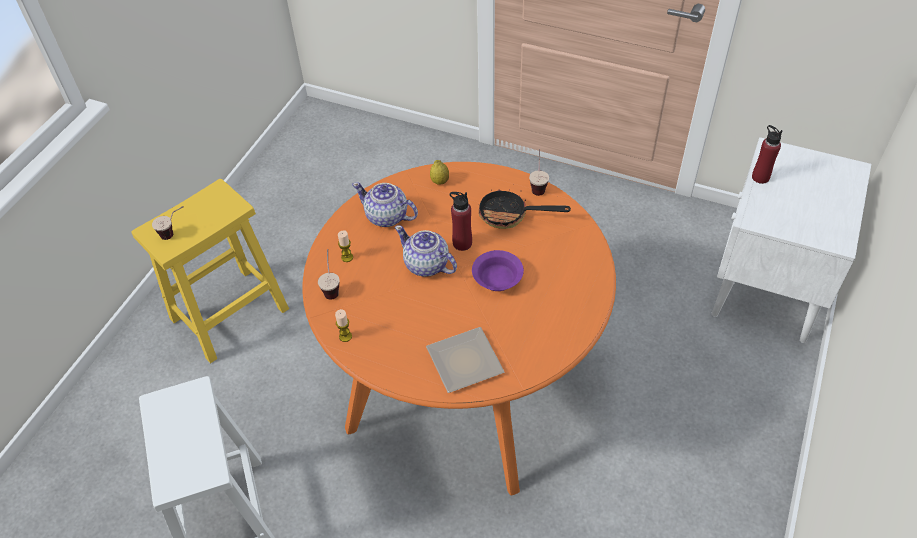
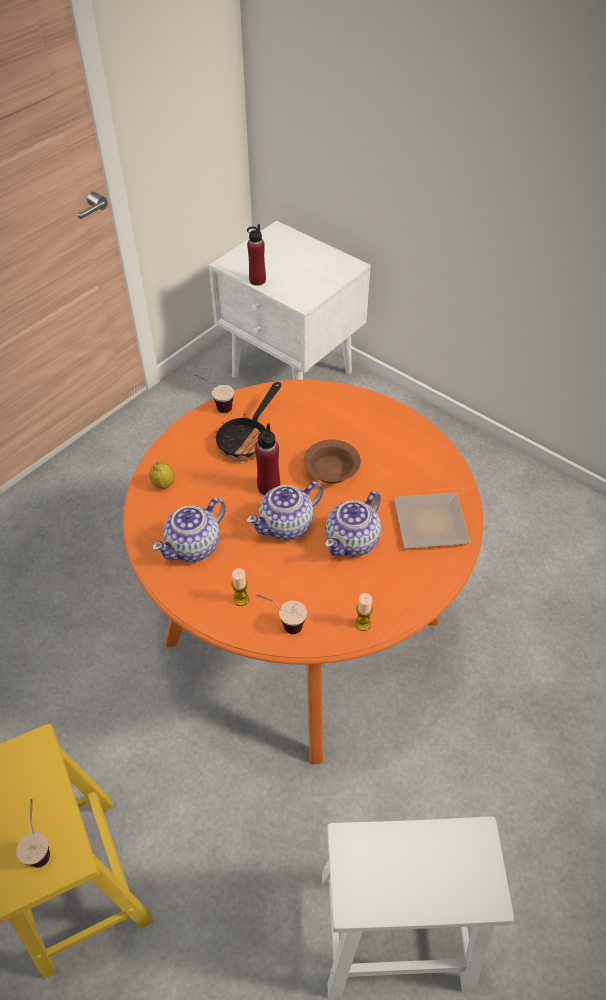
camera: 75 degrees left, 0 degrees up
purple bowl [472,250,524,291] -> brown bowl [304,439,361,484]
none -> teapot [325,491,381,557]

